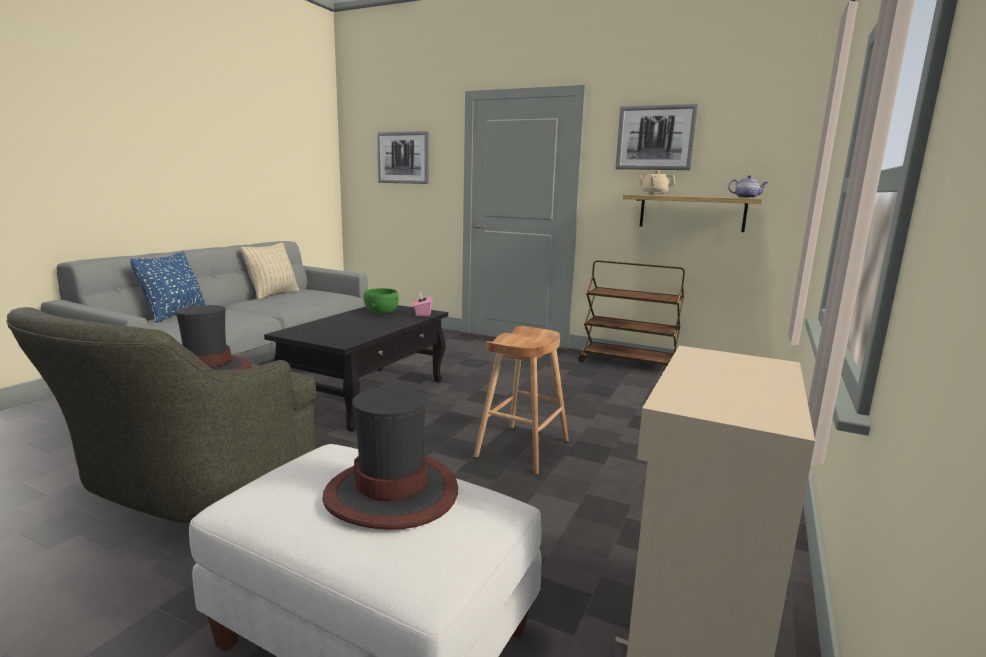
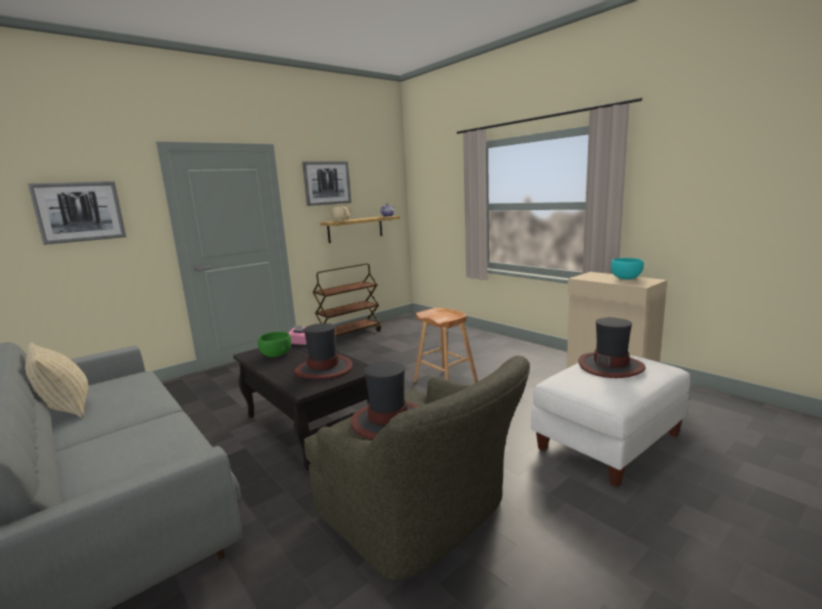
camera: 65 degrees left, 0 degrees up
blue pillow [130,252,206,323] -> none
none -> hat [294,323,353,379]
none -> turquoise bowl [611,258,644,279]

